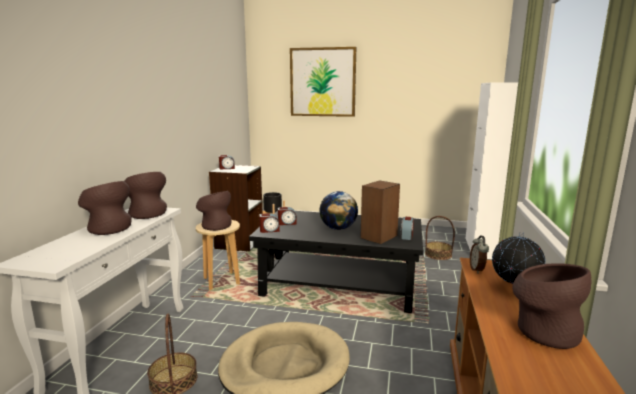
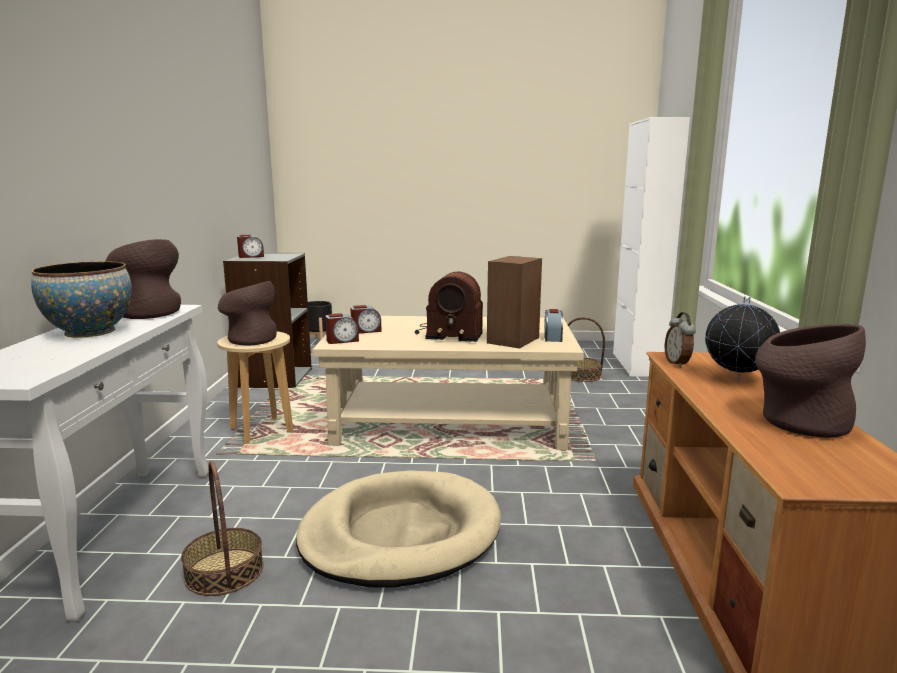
camera: 10 degrees left, 0 degrees up
brown vase [78,181,132,235] -> bowl [31,261,132,338]
black coffee table [249,210,423,313] -> beige coffee table [312,315,584,450]
picture [290,47,356,117] -> none
globe [319,191,358,230] -> radio [415,272,483,342]

